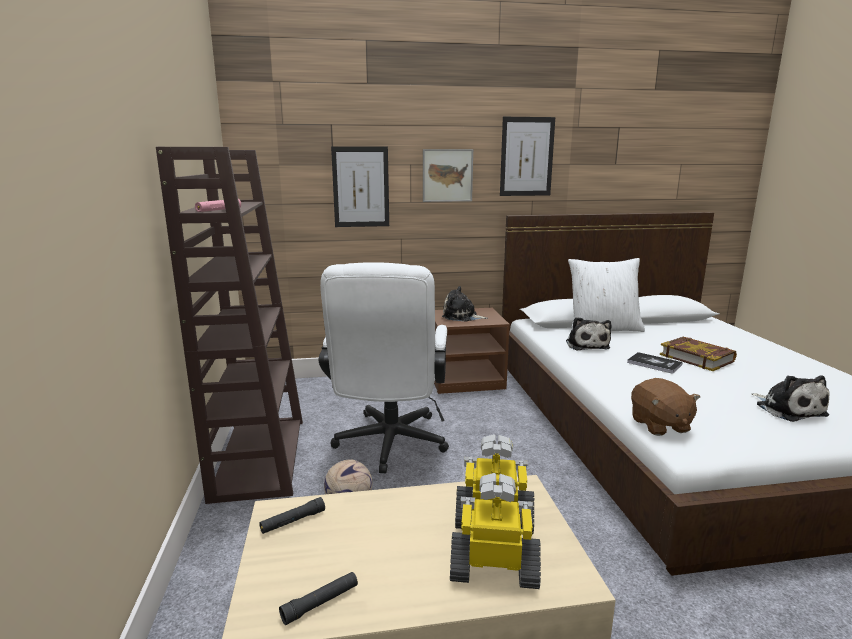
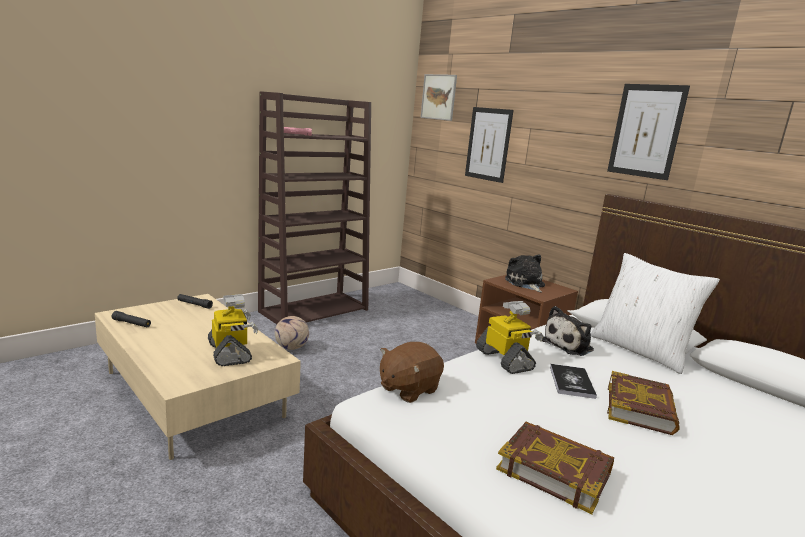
camera: 55 degrees right, 0 degrees up
white office chair [319,262,449,473] -> none
picture [423,149,473,202] -> picture moved to [421,74,457,121]
toy robot [450,473,541,589] -> toy robot moved to [476,301,543,374]
plush toy [752,375,829,422] -> book [496,422,614,514]

